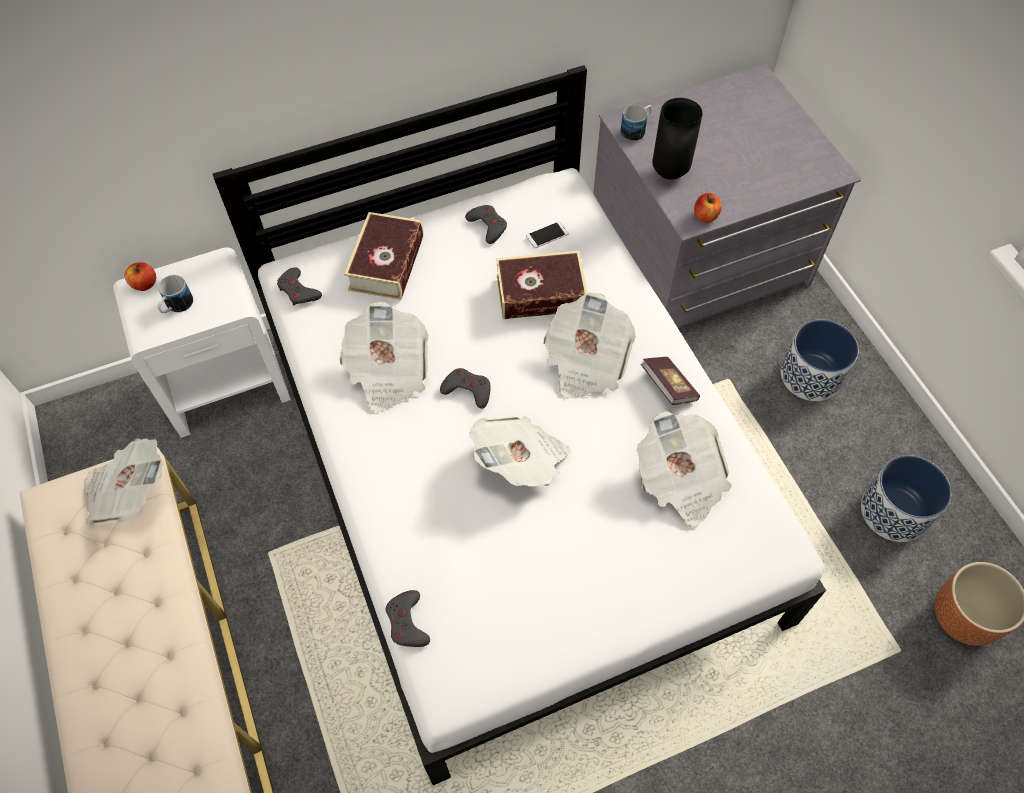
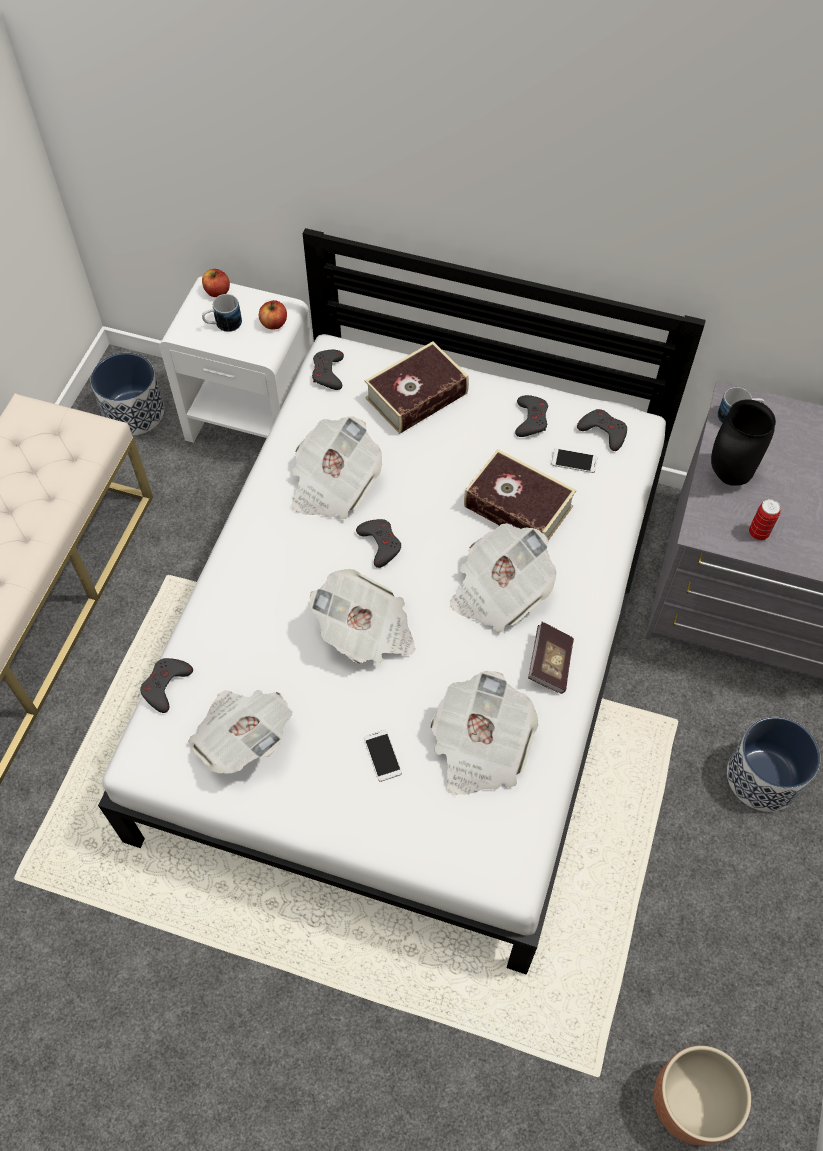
camera: 40 degrees right, 0 degrees up
newspaper [86,439,163,525] -> newspaper moved to [188,690,292,774]
apple [694,193,722,223] -> apple moved to [259,300,287,330]
planter [861,455,951,542] -> planter moved to [91,353,164,436]
none -> phone [364,730,402,782]
none -> grey game controller [577,409,627,451]
none -> can [749,499,781,541]

